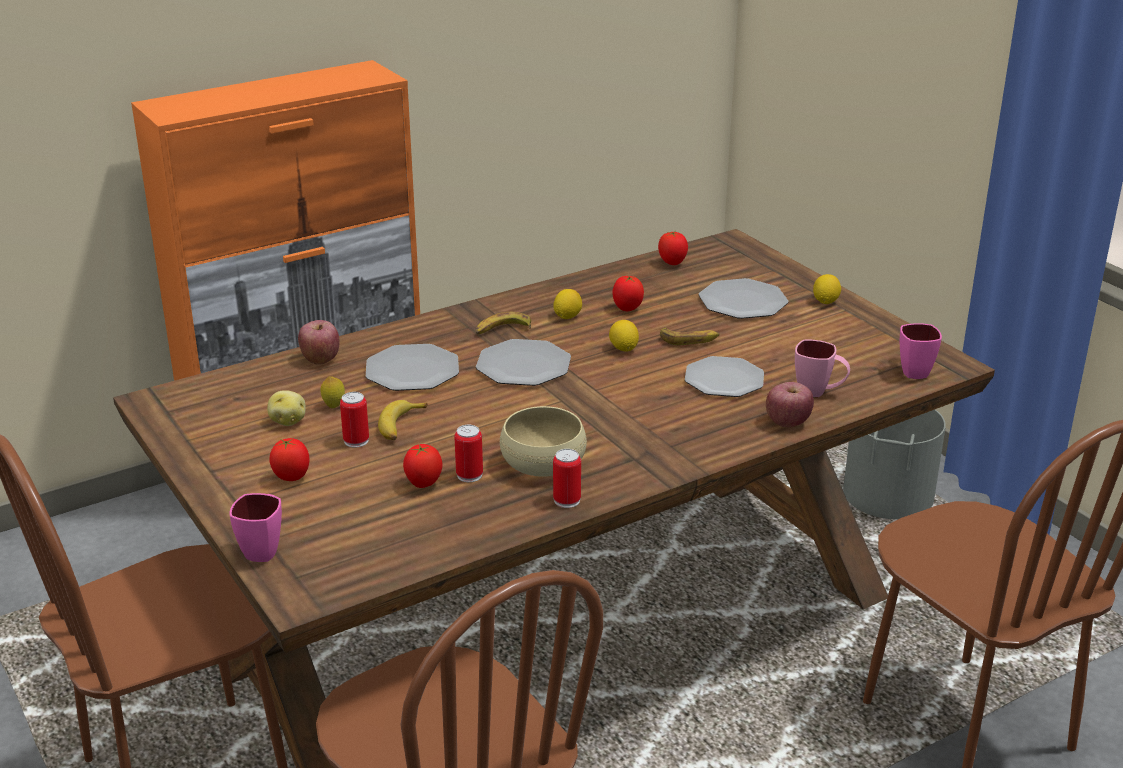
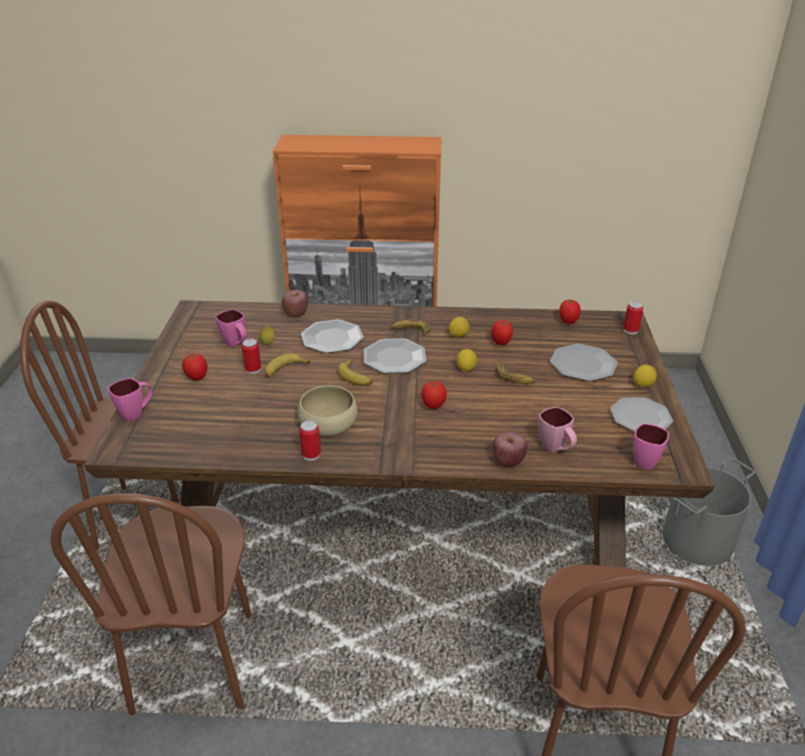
camera: 35 degrees right, 5 degrees up
potato [267,390,306,426] -> pink mug [215,309,247,347]
tomato [403,444,442,488] -> tomato moved to [421,381,447,409]
can [455,425,483,482] -> can moved to [623,301,643,334]
plate [685,356,764,397] -> plate moved to [610,397,673,432]
none -> banana [338,359,373,386]

